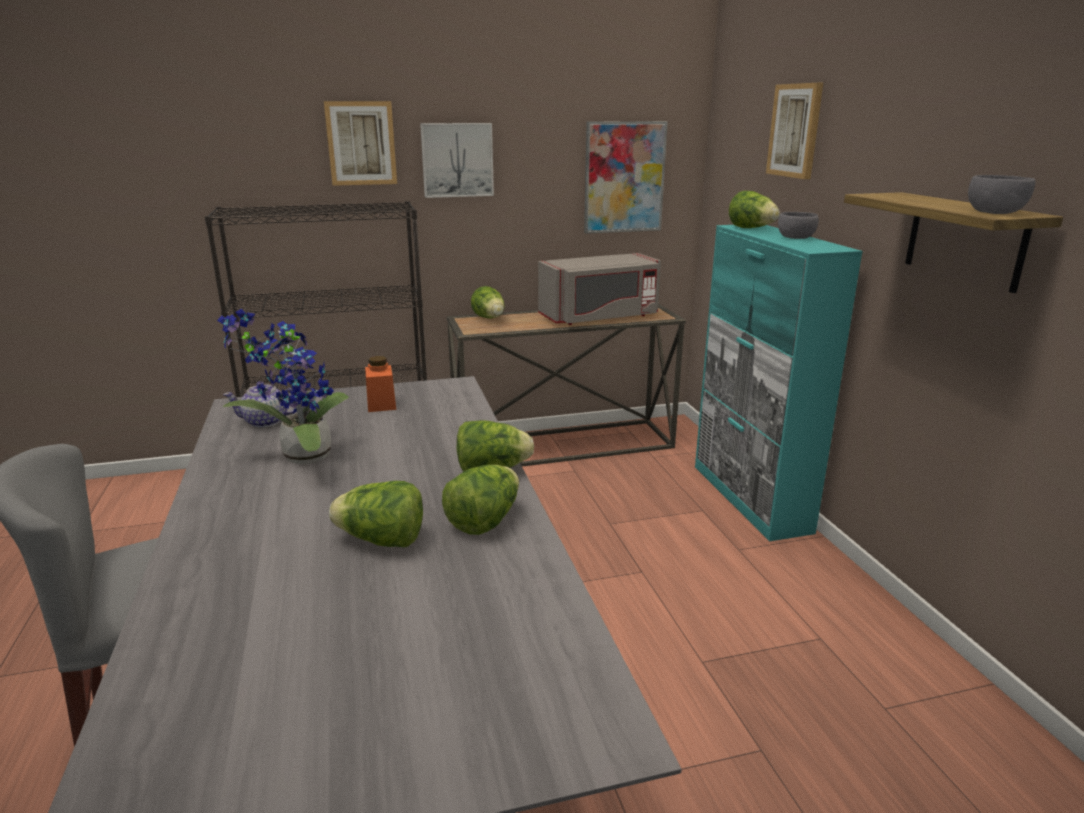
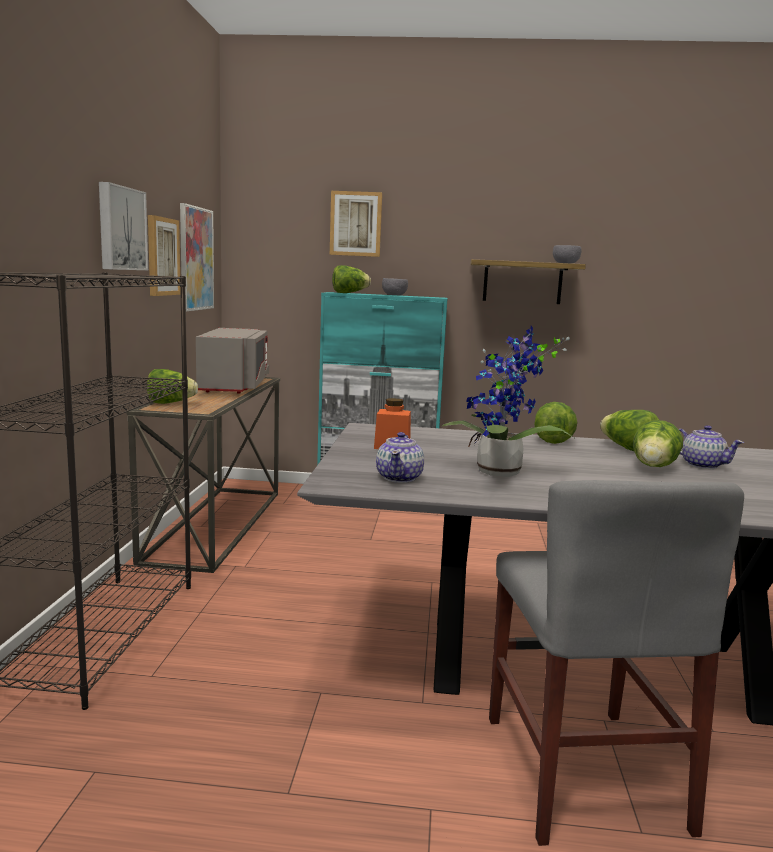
camera: 70 degrees left, 10 degrees down
picture [324,101,397,186] -> picture moved to [148,215,181,296]
none -> teapot [679,425,744,469]

